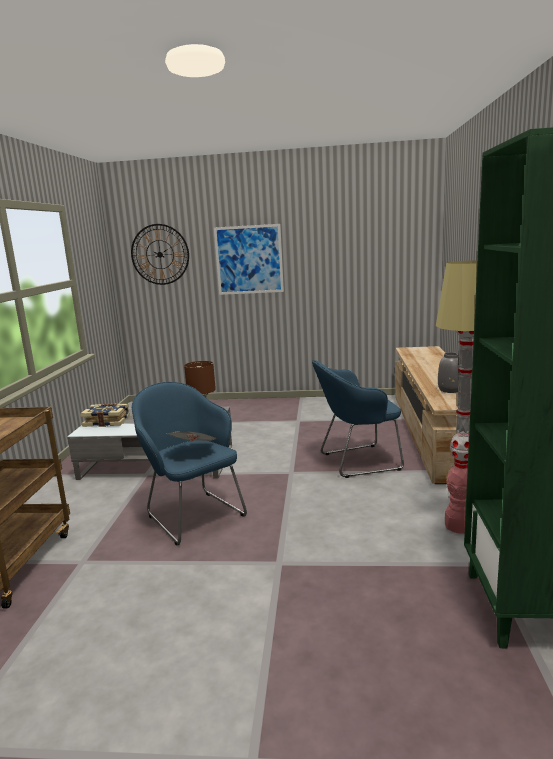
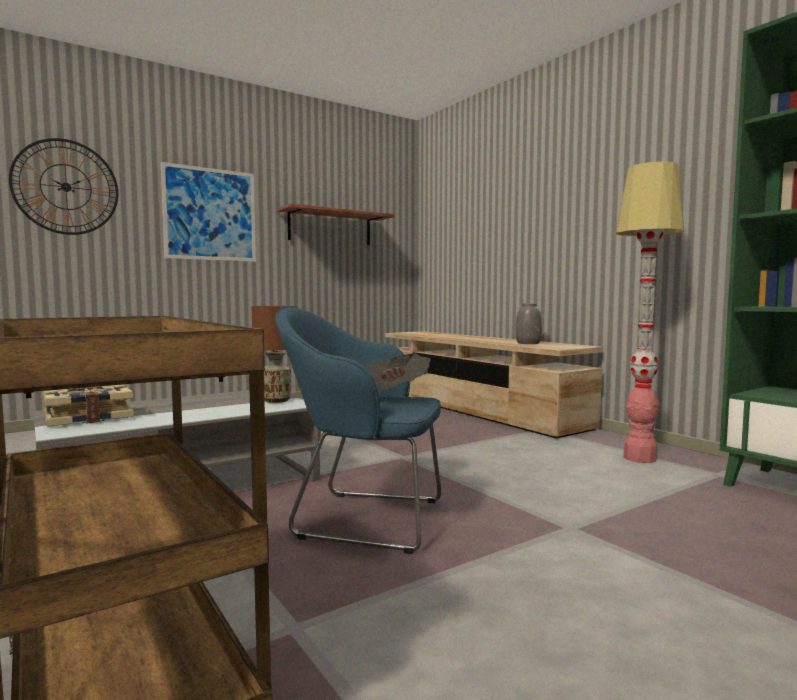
camera: 40 degrees left, 10 degrees down
blue armchair [312,360,404,478] -> none
none -> shelf [277,204,395,245]

